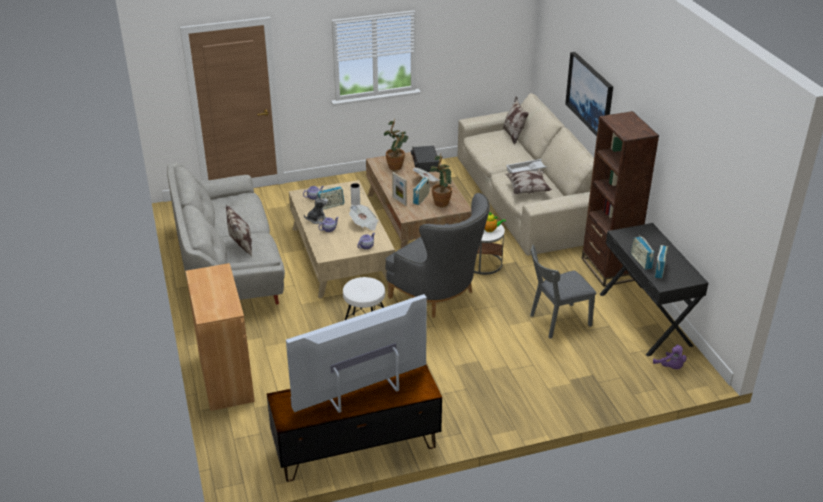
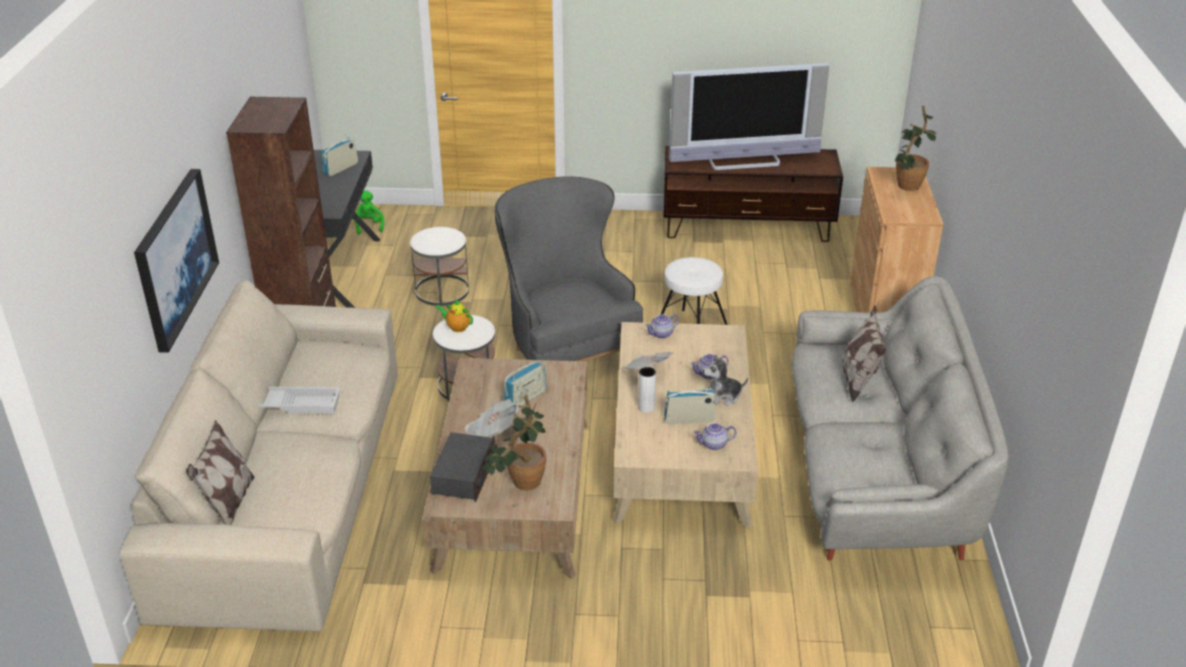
camera: 160 degrees left, 0 degrees up
picture frame [392,172,407,206] -> none
potted plant [430,153,452,207] -> potted plant moved to [894,106,936,191]
pillow [505,170,552,194] -> none
grey chair [530,245,596,339] -> white side table [410,227,469,306]
radio [631,236,654,270] -> none
purple plush toy [653,345,687,369] -> green plush toy [352,190,384,234]

